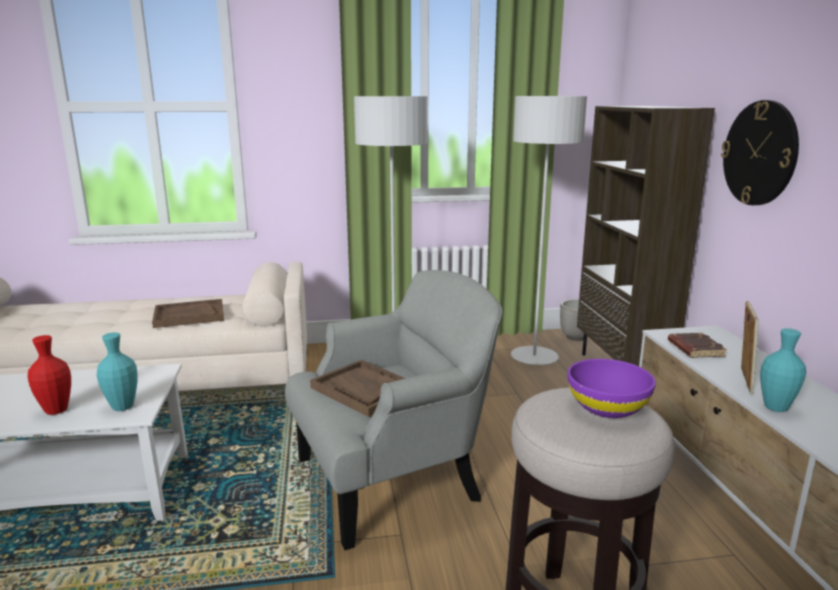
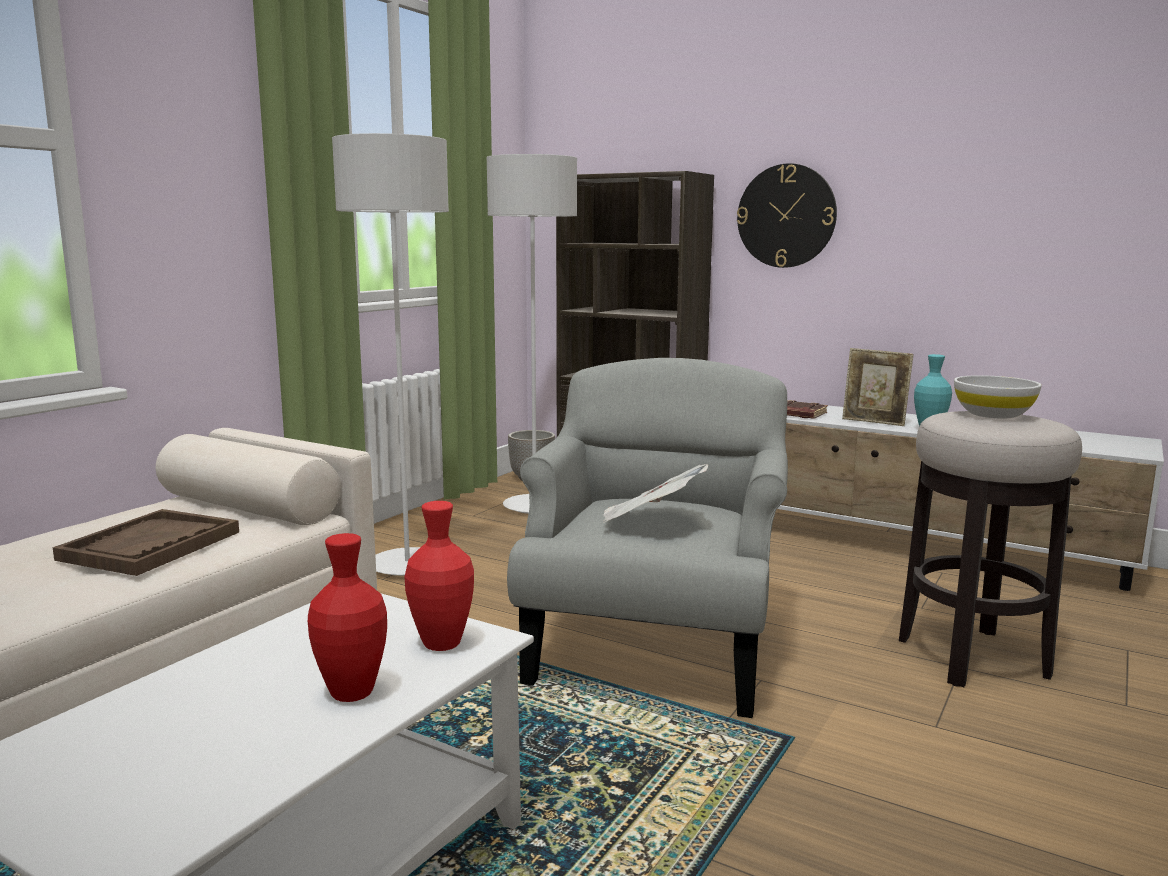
camera: 50 degrees left, 5 degrees down
turquoise vase [97,332,138,411] -> red vase [404,501,474,651]
brown tray [310,360,406,417] -> newspaper [603,464,708,523]
purple bowl [568,359,656,418] -> white bowl [954,375,1042,419]
picture frame [741,301,759,394] -> picture frame turned 150 degrees clockwise [842,348,913,426]

